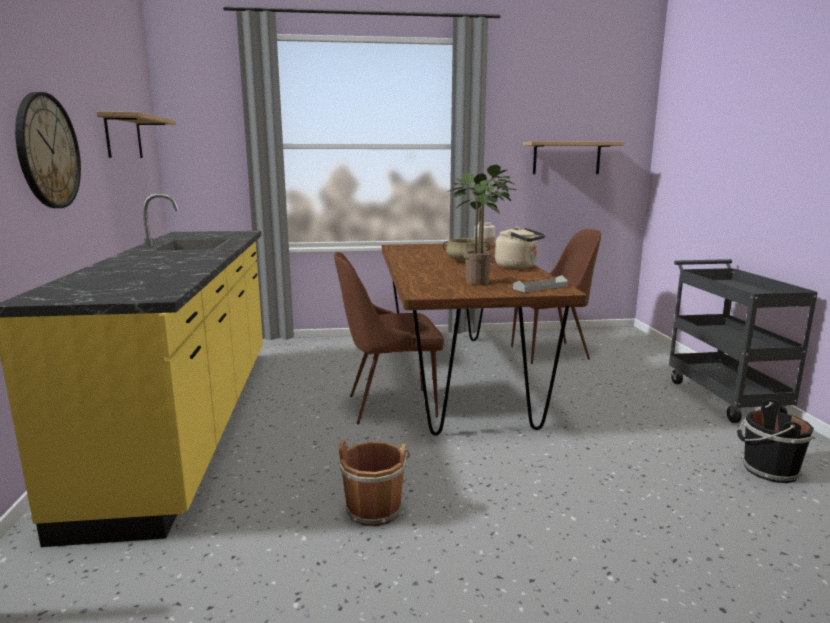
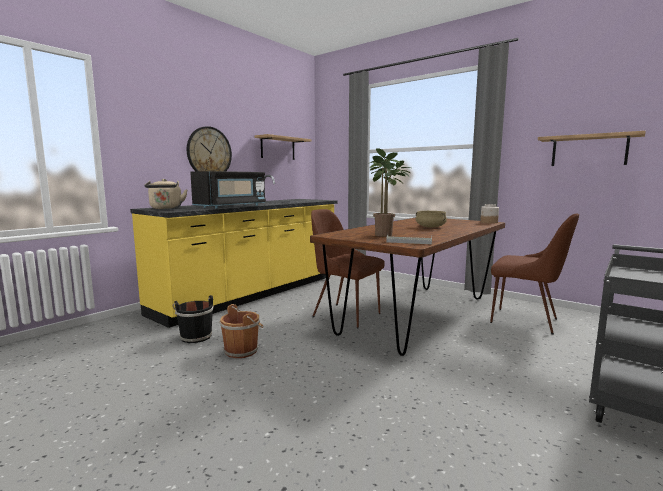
camera: 45 degrees right, 5 degrees down
beige kettle [495,227,545,269] -> beige kettle moved to [144,179,188,209]
black bucket [737,399,815,483] -> black bucket moved to [172,295,214,343]
none -> black microwave [190,171,266,208]

